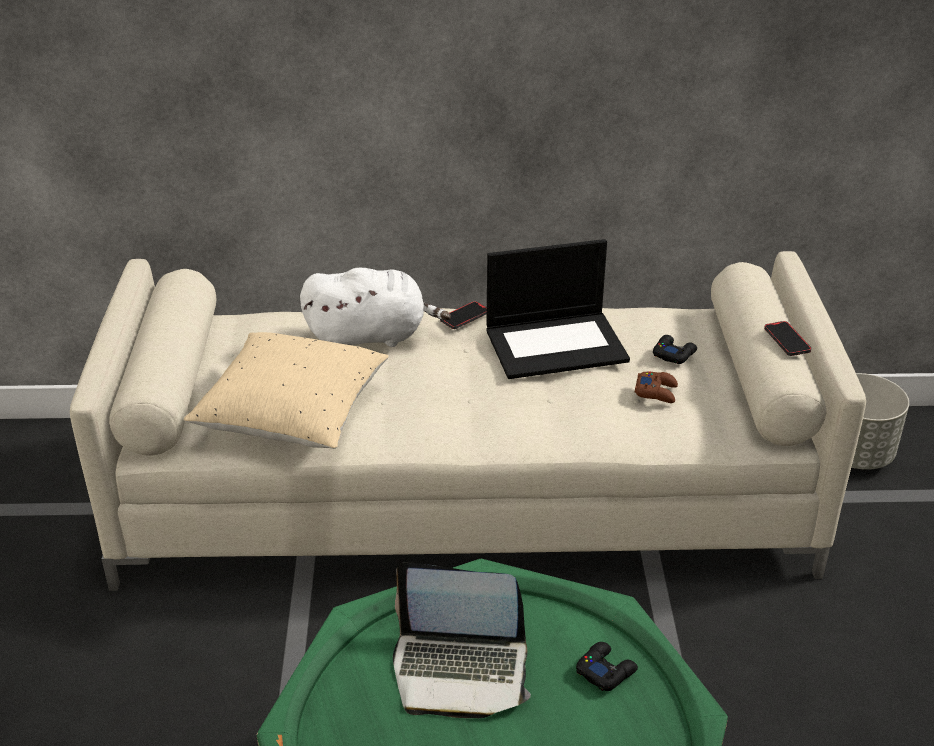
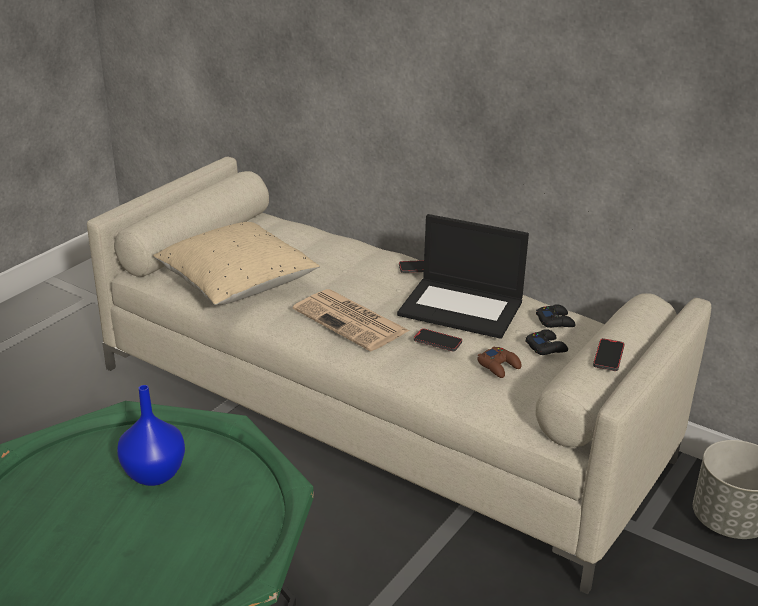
camera: 35 degrees right, 5 degrees down
white plush toy [300,268,451,347] -> none
laptop [393,562,531,718] -> blue vase [117,385,185,486]
black game controller [576,642,638,691] -> black game controller moved to [536,304,576,328]
none -> newspaper [293,289,409,351]
none -> phone [414,328,462,351]

